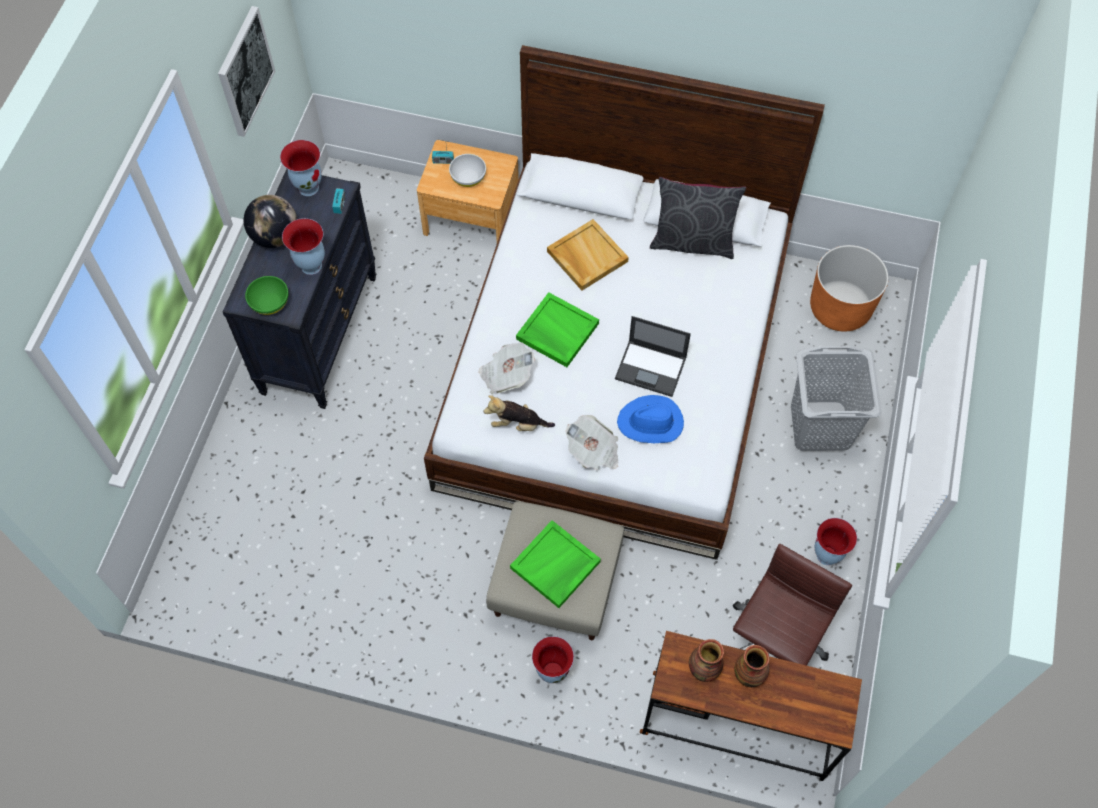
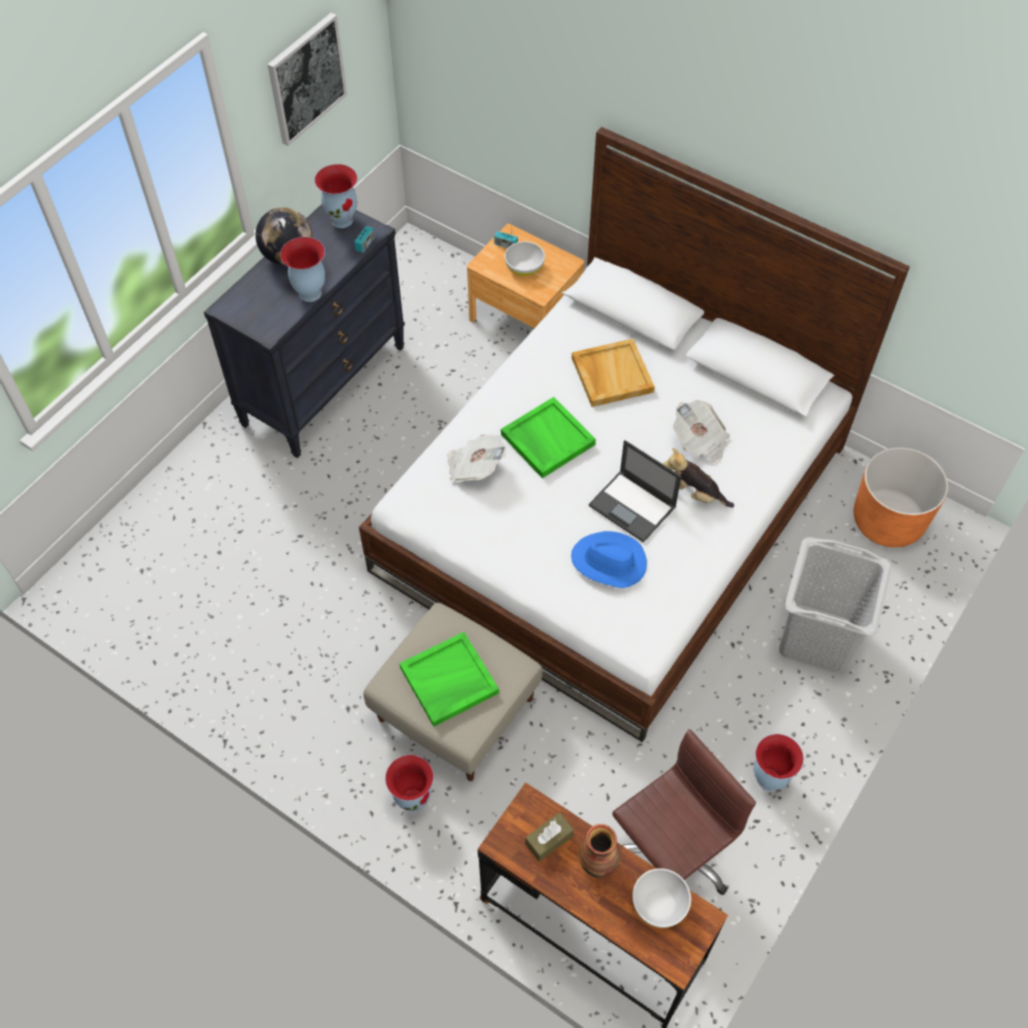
camera: 20 degrees right, 5 degrees down
green bowl [245,276,288,315] -> none
plush toy [484,395,555,431] -> plush toy moved to [663,448,734,508]
newspaper [566,415,618,470] -> newspaper moved to [673,400,730,464]
grey pillow [650,177,746,259] -> none
vase [689,639,724,682] -> brown tissue box [525,812,574,862]
none -> white bowl [632,868,691,928]

